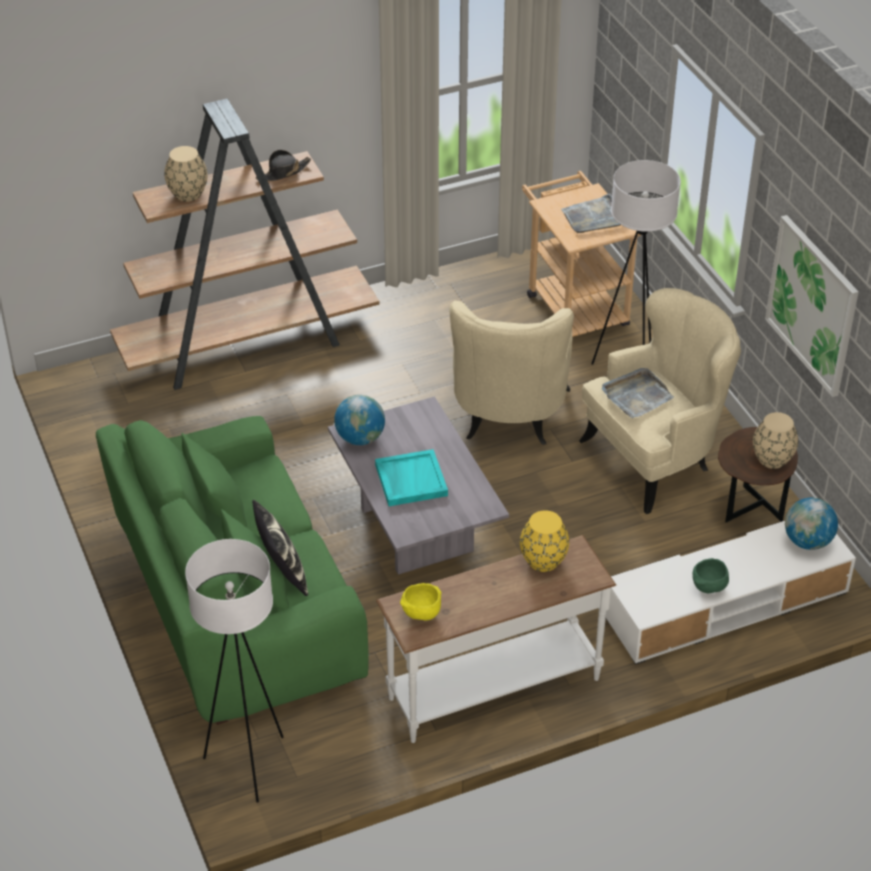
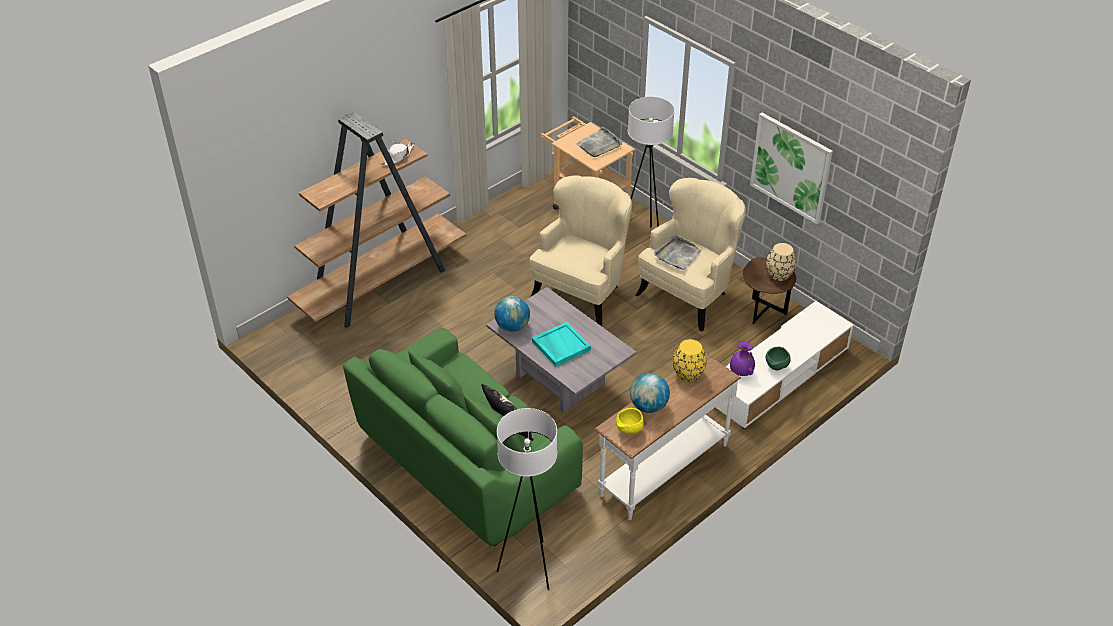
camera: 20 degrees left, 0 degrees up
beige vase [164,146,208,202] -> none
black hat [256,150,311,181] -> white hat [382,141,414,165]
beige armchair [449,301,574,445] -> beige armchair turned 135 degrees counterclockwise [529,175,632,326]
globe [785,498,838,550] -> globe moved to [630,373,670,413]
none -> purple vase [730,342,755,376]

